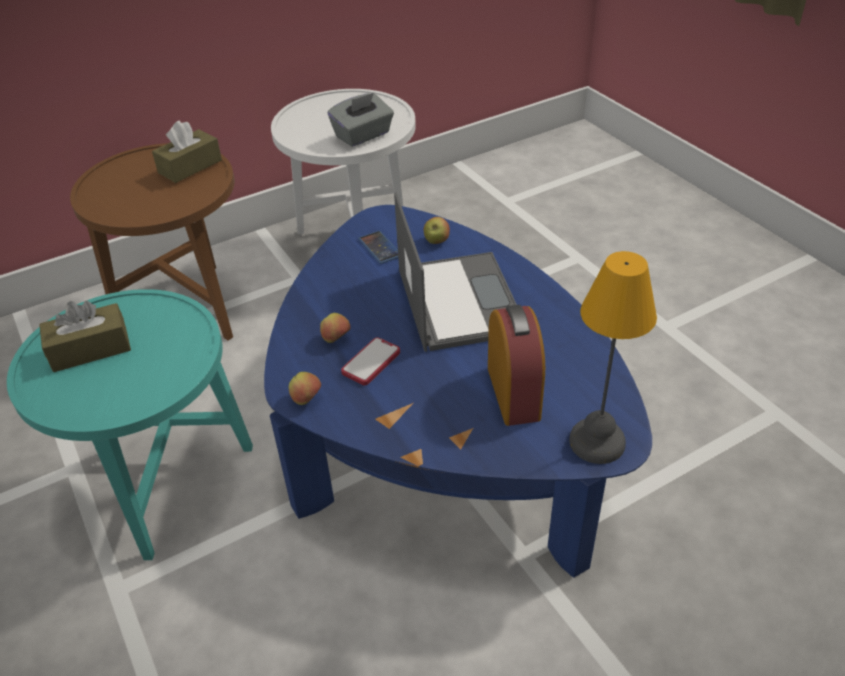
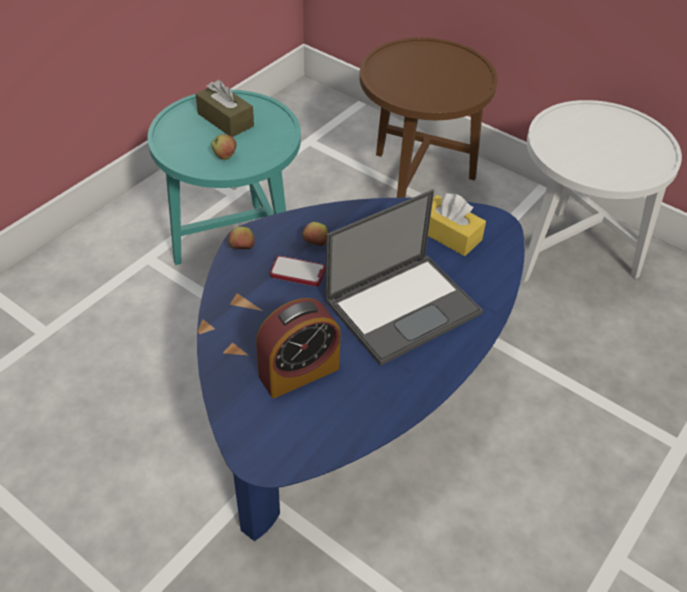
camera: 65 degrees right, 5 degrees up
brown tissue box [152,121,222,183] -> none
grey tissue box [328,93,394,147] -> none
phone [358,231,398,264] -> yellow tissue box [428,193,486,256]
apple [424,217,450,244] -> apple moved to [212,134,237,160]
table lamp [569,251,657,464] -> none

